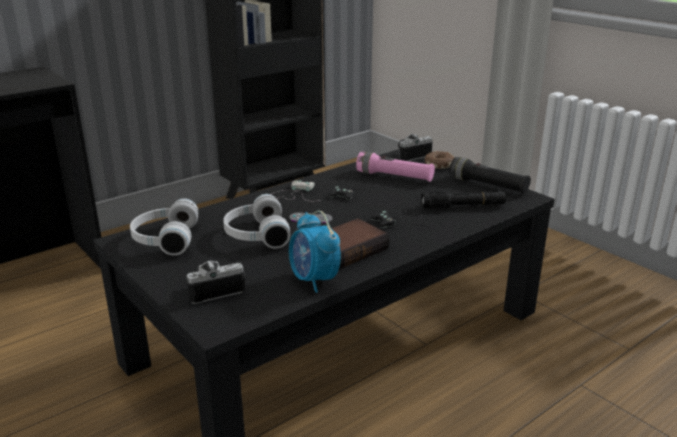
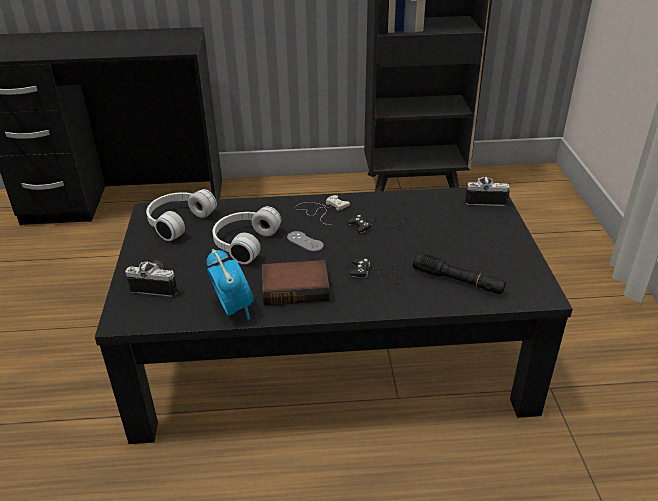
camera: 35 degrees right, 10 degrees up
alarm clock [289,211,341,293] -> alarm clock turned 150 degrees clockwise [207,249,254,319]
pink flashlight [356,152,435,182] -> none
donut [425,151,455,169] -> none
black flashlight [449,157,531,194] -> none

